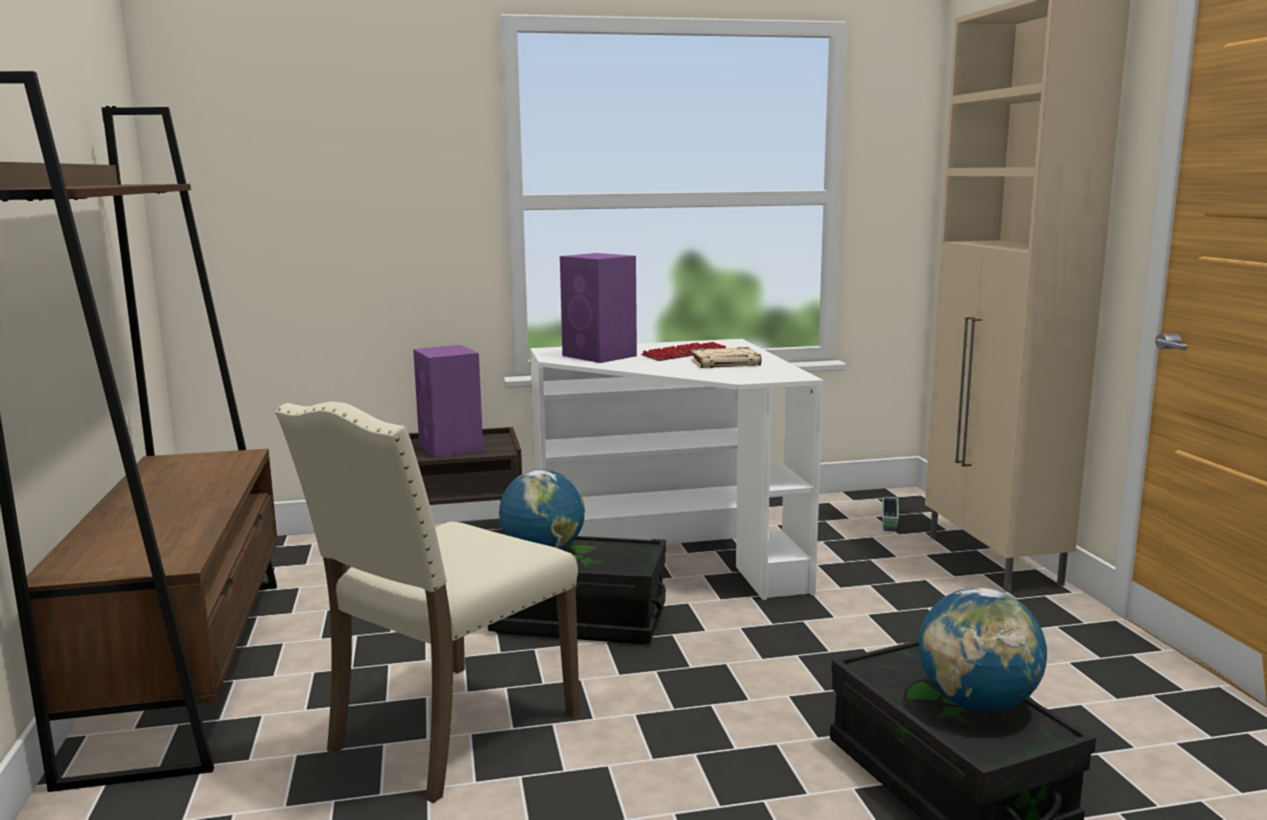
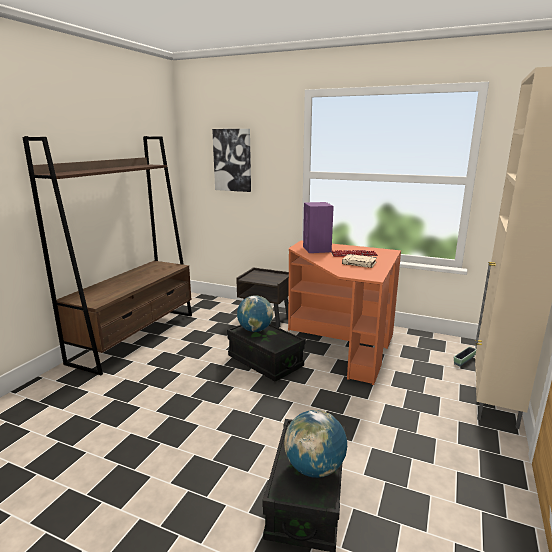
camera: 35 degrees right, 5 degrees up
beige chair [275,401,580,803] -> none
purple speaker [413,345,483,457] -> none
white desk [530,339,823,600] -> orange desk [288,240,401,385]
none -> picture [212,129,251,192]

